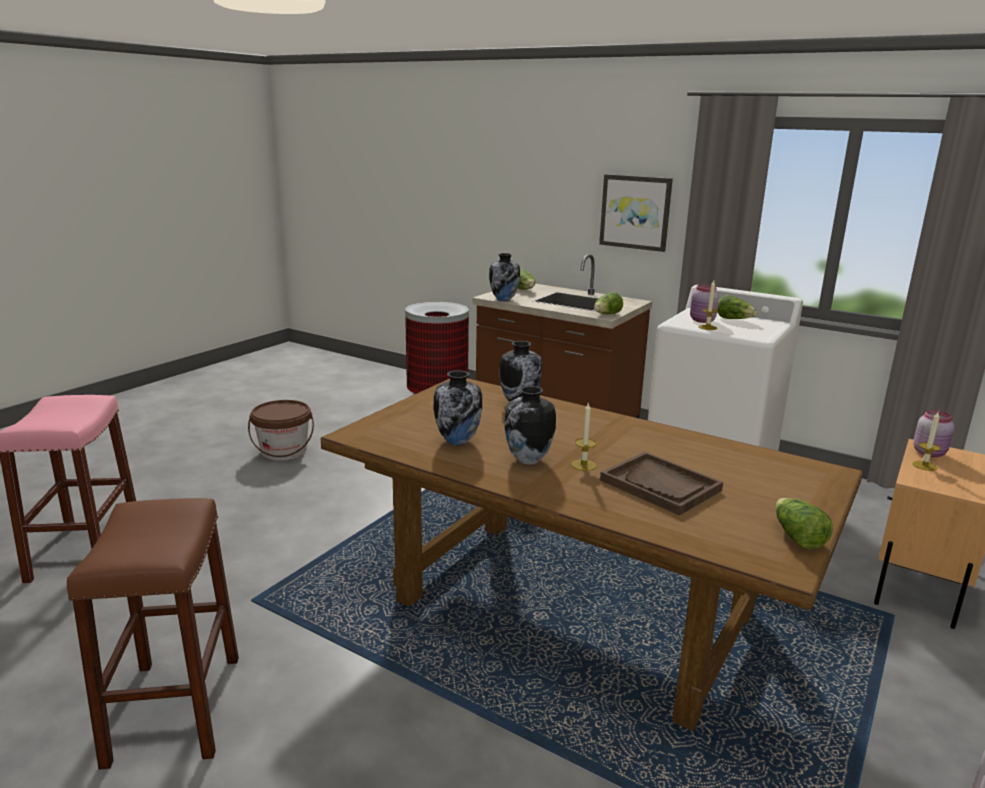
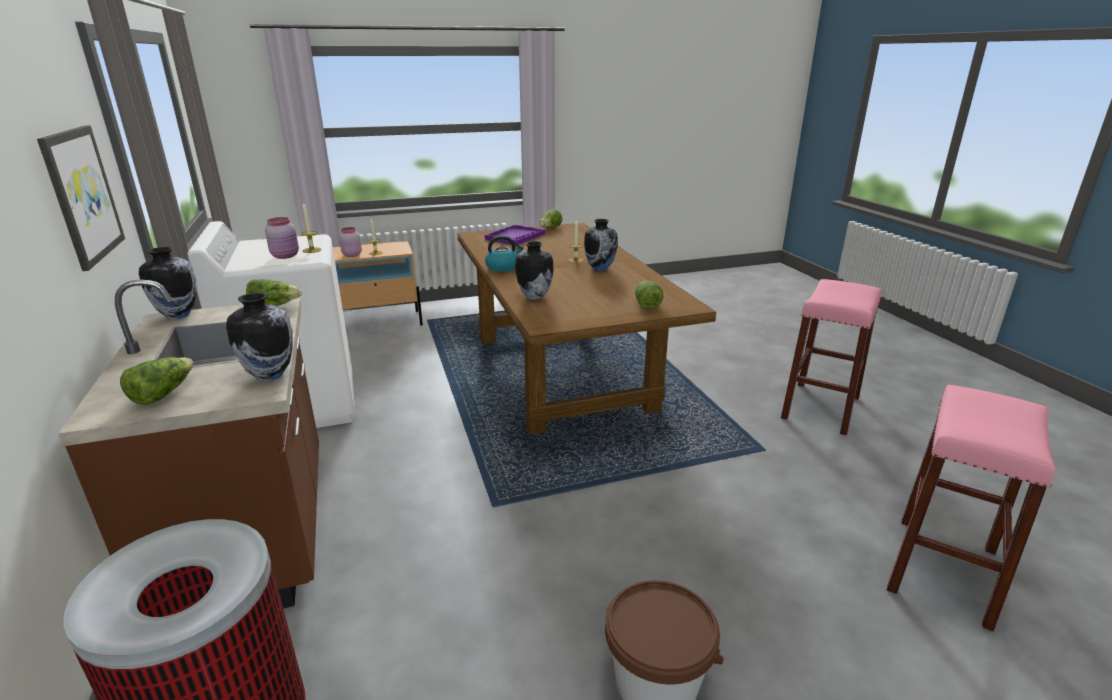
camera: 140 degrees left, 5 degrees up
brown stool [67,498,239,770] -> pink stool [781,279,882,436]
vase [434,370,482,445] -> vase moved to [139,247,197,319]
brown tray [600,452,723,515] -> none
lettuce [718,295,758,319] -> lettuce moved to [635,280,663,309]
none -> purple tray [485,225,545,245]
none -> kettle [485,236,524,272]

